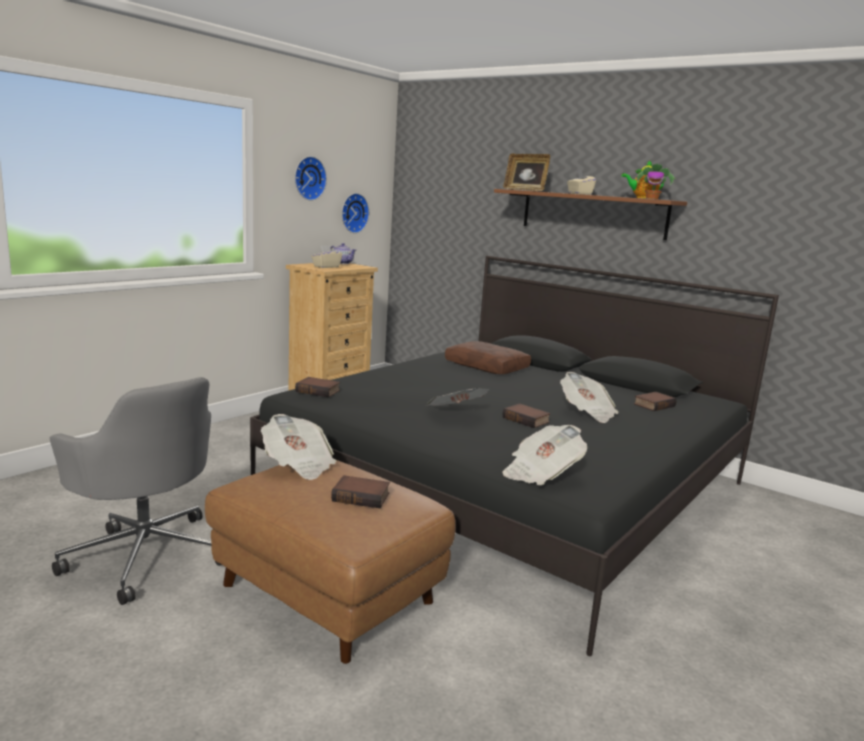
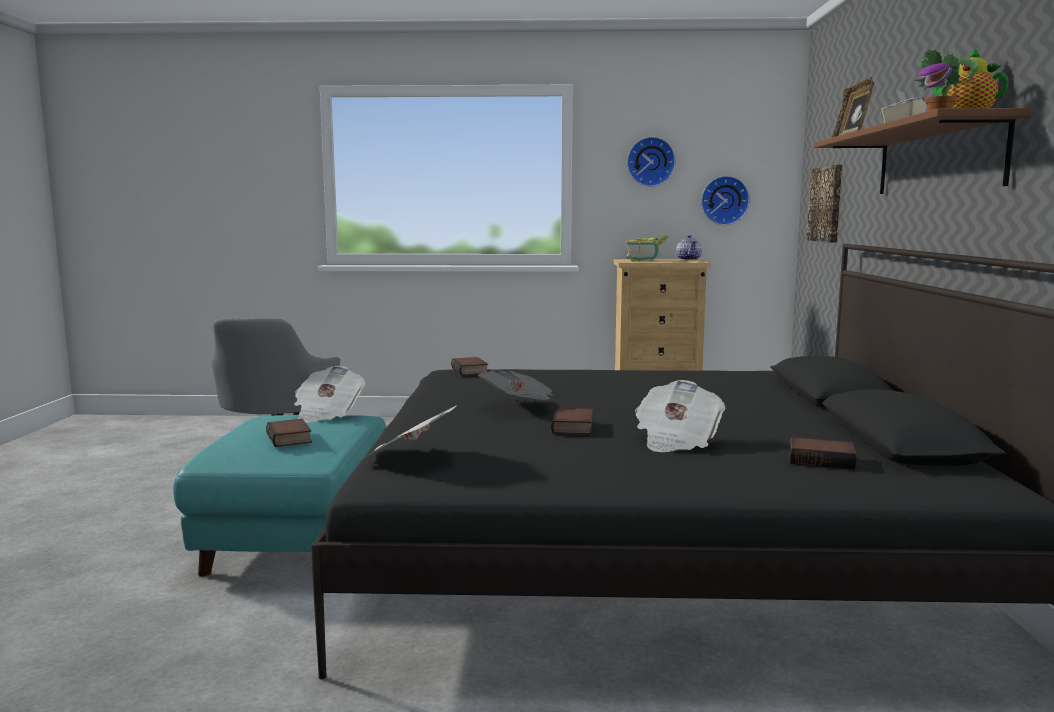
camera: 55 degrees right, 5 degrees down
brown ottoman [205,460,455,664] -> turquoise ottoman [173,415,386,577]
beige tissue box [311,245,342,268] -> book [626,236,669,262]
brown pillow [445,341,531,374] -> none
none -> picture [807,165,843,243]

